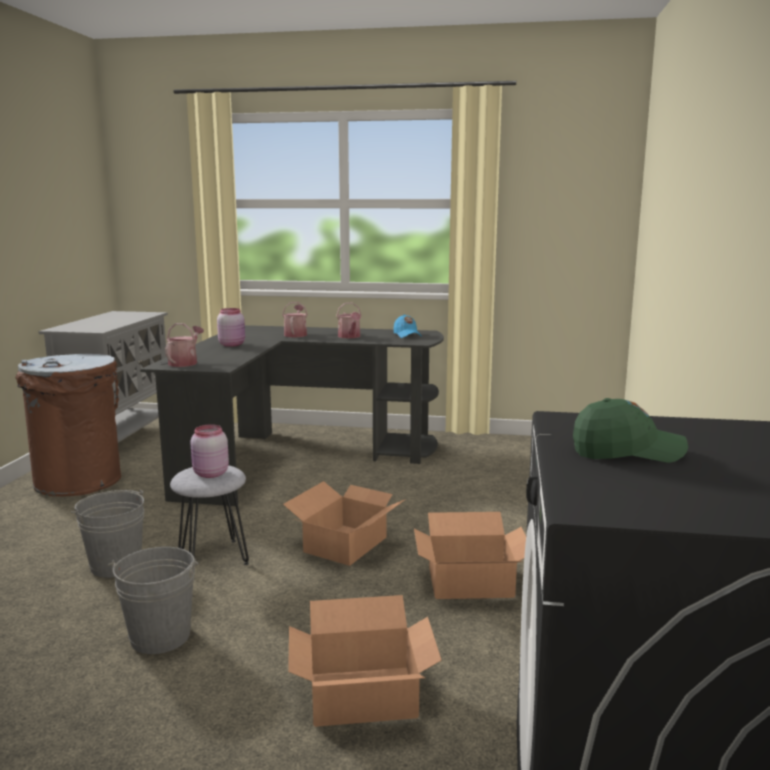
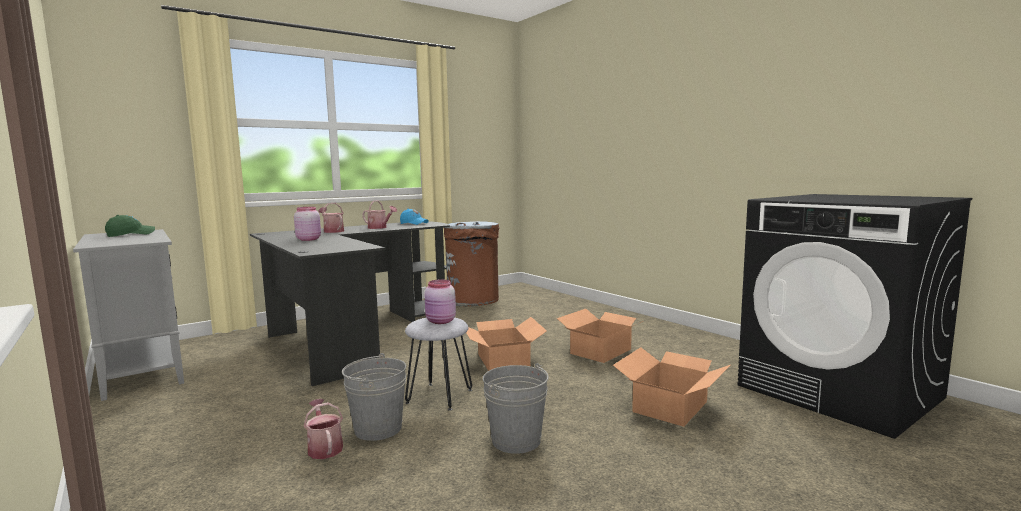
camera: 45 degrees left, 5 degrees down
brown trash can [15,354,121,497] -> brown trash can moved to [444,221,500,306]
watering can [165,323,204,367] -> watering can moved to [304,399,343,459]
green cap [573,398,688,463] -> green cap moved to [105,215,155,237]

